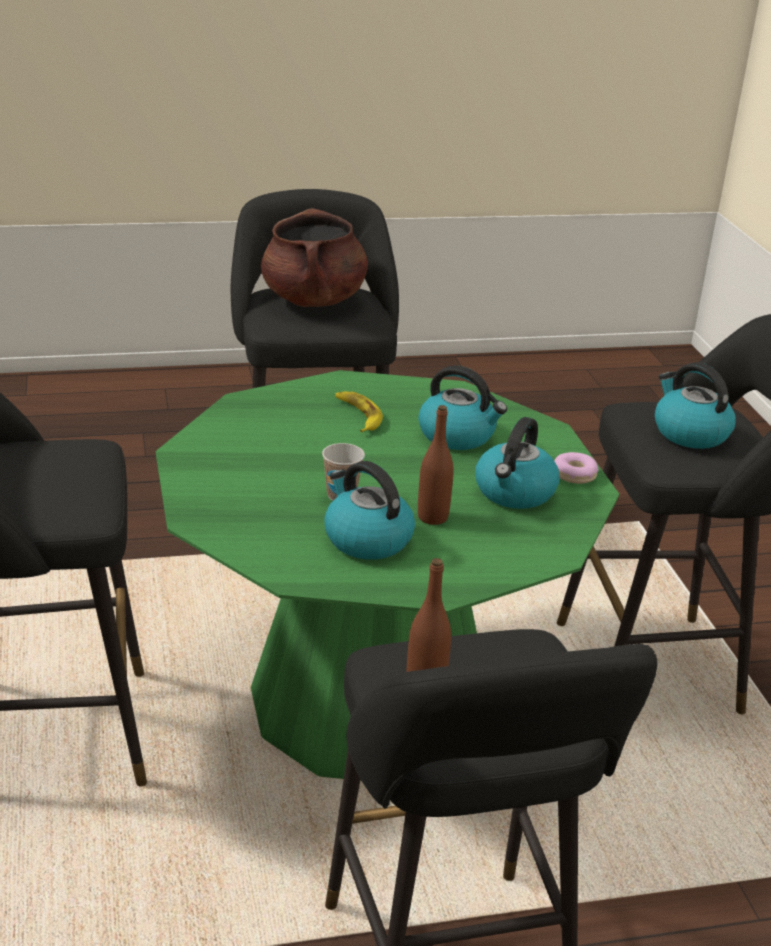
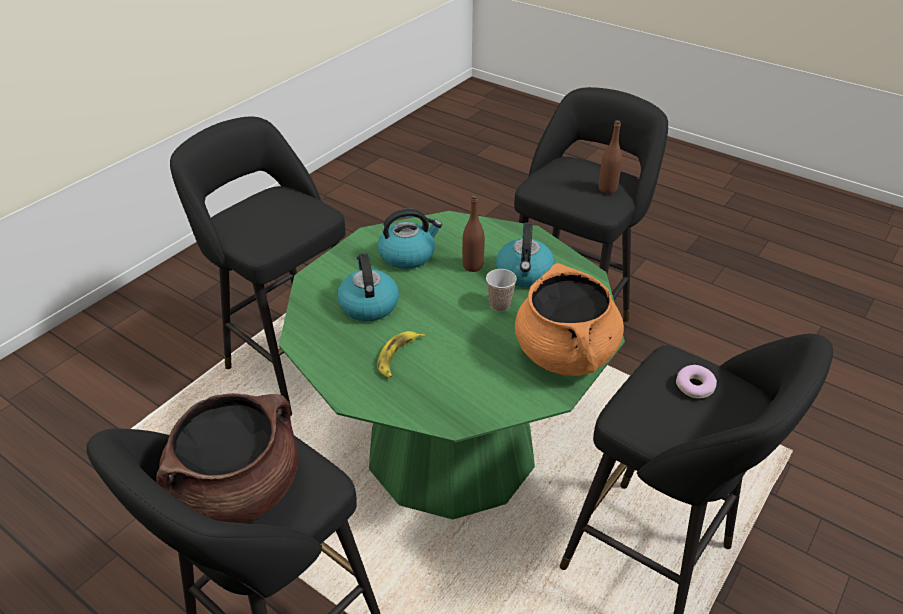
camera: 130 degrees left, 10 degrees up
donut [554,452,598,484] -> donut moved to [676,365,717,399]
kettle [655,362,736,449] -> none
none -> orange cooking pot [515,263,624,376]

